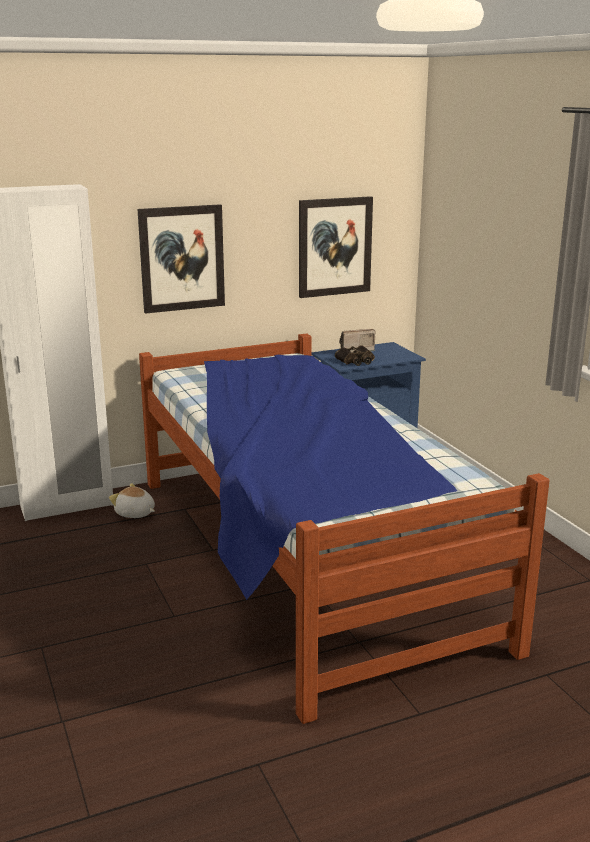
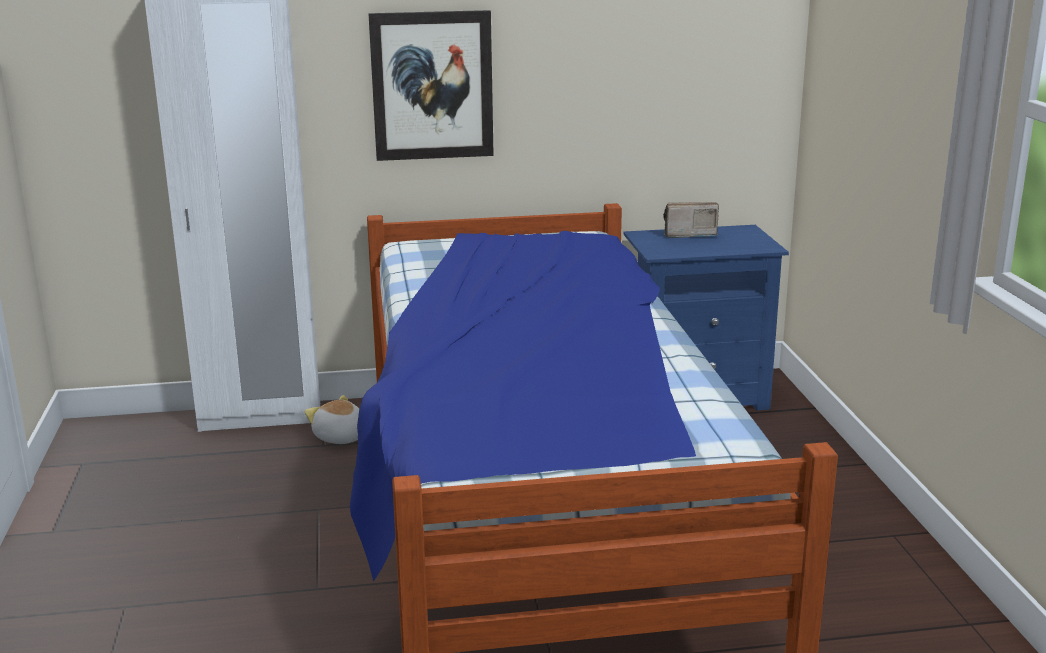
camera: 15 degrees right, 0 degrees up
picture [299,196,373,298] -> none
binoculars [335,345,375,366] -> none

